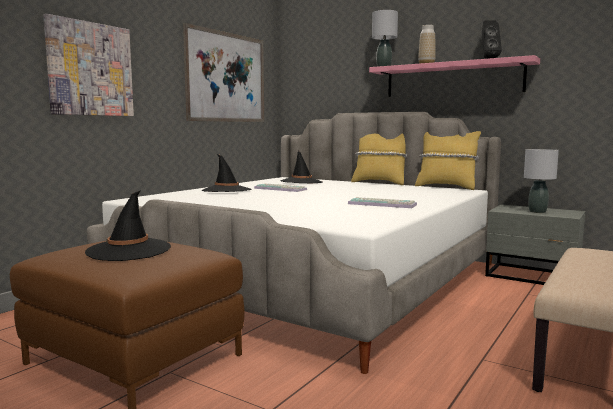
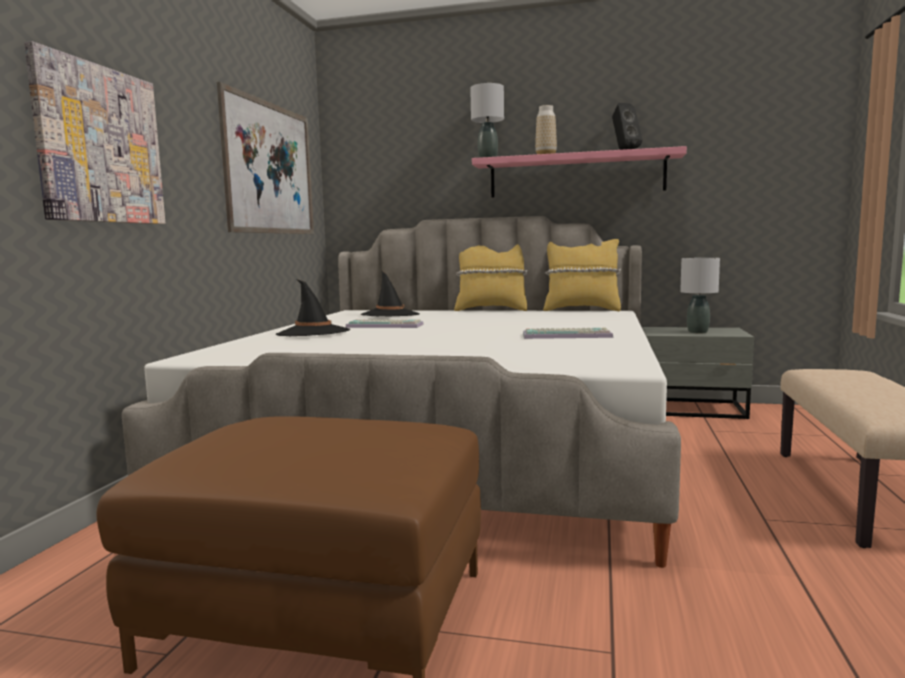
camera: 20 degrees left, 0 degrees up
black hat [85,190,171,261] -> none

